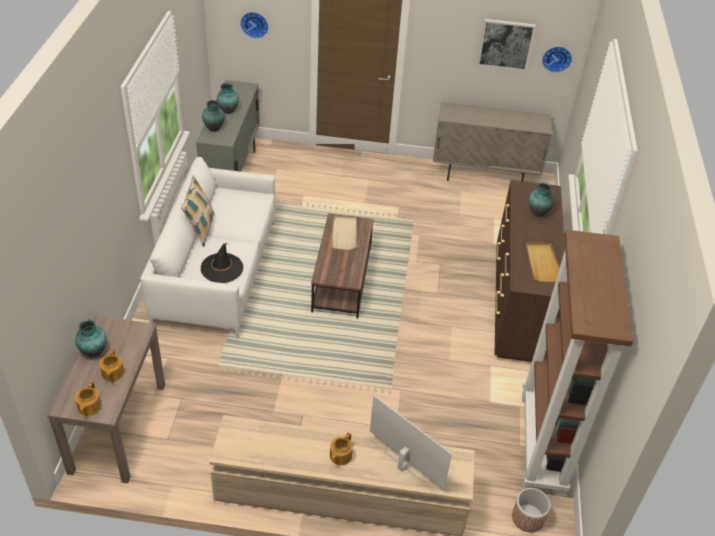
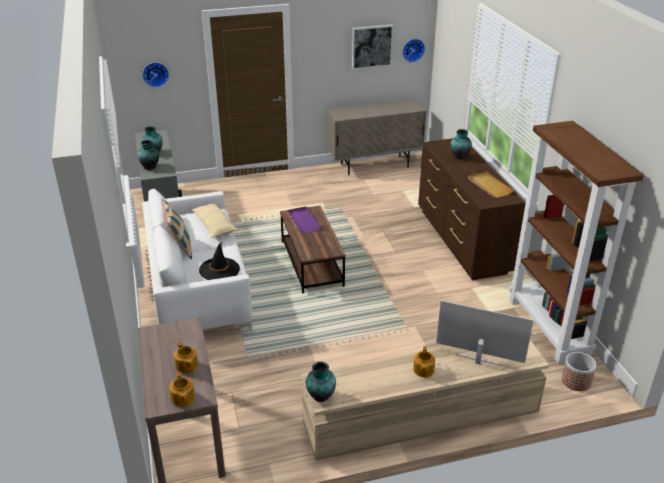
camera: 20 degrees left, 10 degrees down
vase [75,319,107,358] -> vase moved to [306,361,336,402]
beige tray [330,215,357,250] -> purple tray [287,206,322,233]
none -> beige pillow [192,203,238,238]

